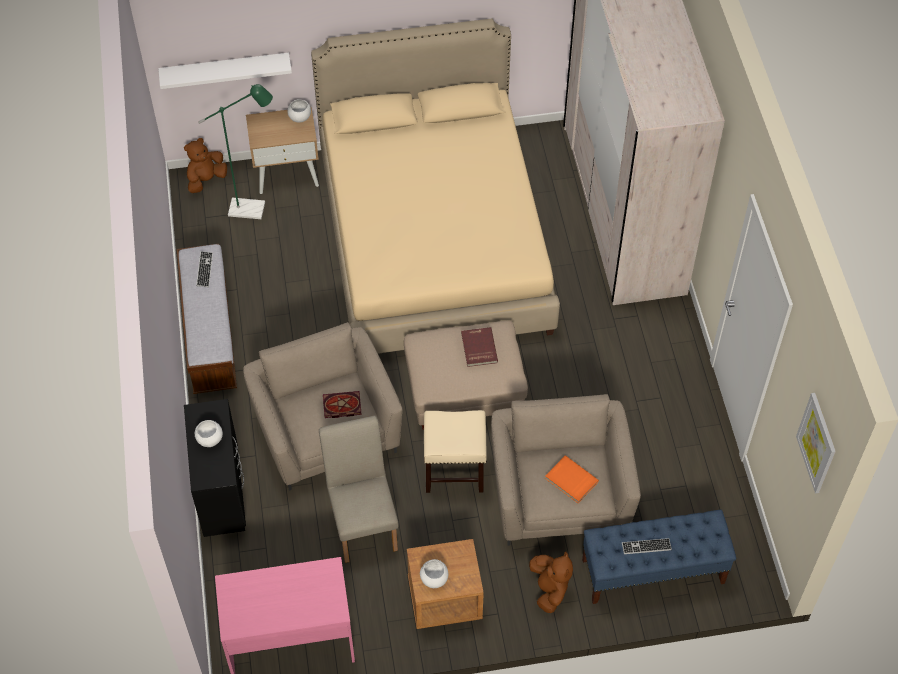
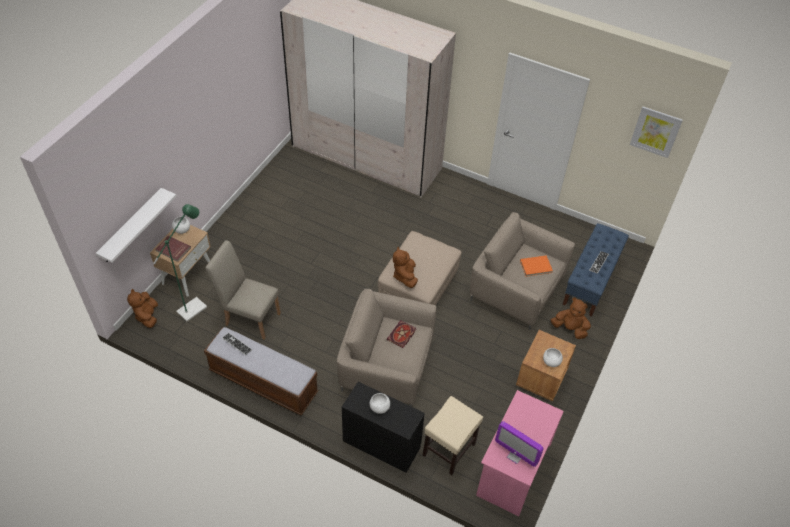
camera: 55 degrees left, 5 degrees down
beige bed [311,19,560,354] -> none
beige chair [319,415,399,563] -> beige chair moved to [205,240,281,339]
beige stool [424,410,487,493] -> beige stool moved to [423,396,483,475]
red book [461,327,498,367] -> red book moved to [155,236,191,262]
none -> brown plush toy [393,247,418,288]
none -> monitor [495,421,544,467]

